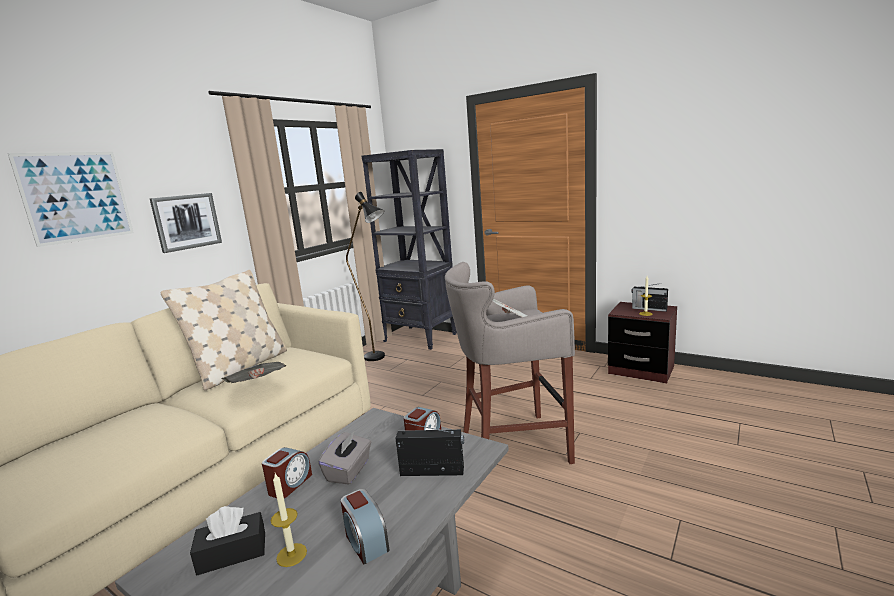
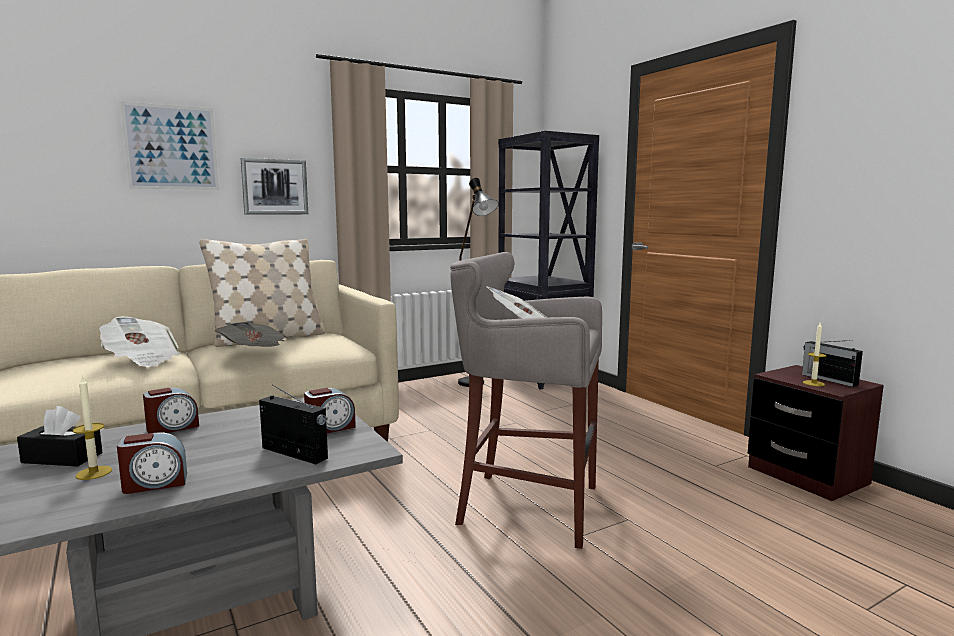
camera: 25 degrees right, 5 degrees down
grey tissue box [318,430,371,485] -> none
alarm clock [341,489,390,565] -> alarm clock turned 105 degrees counterclockwise [117,433,187,494]
none -> newspaper [99,316,180,367]

